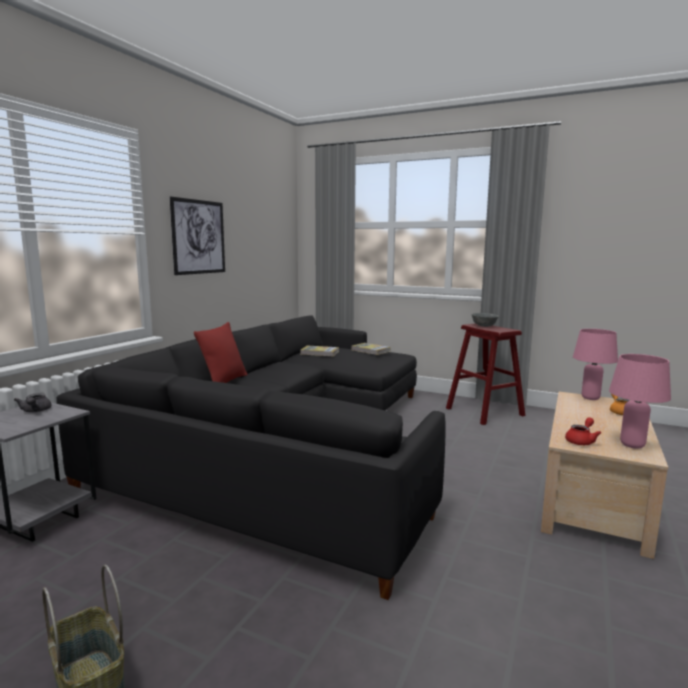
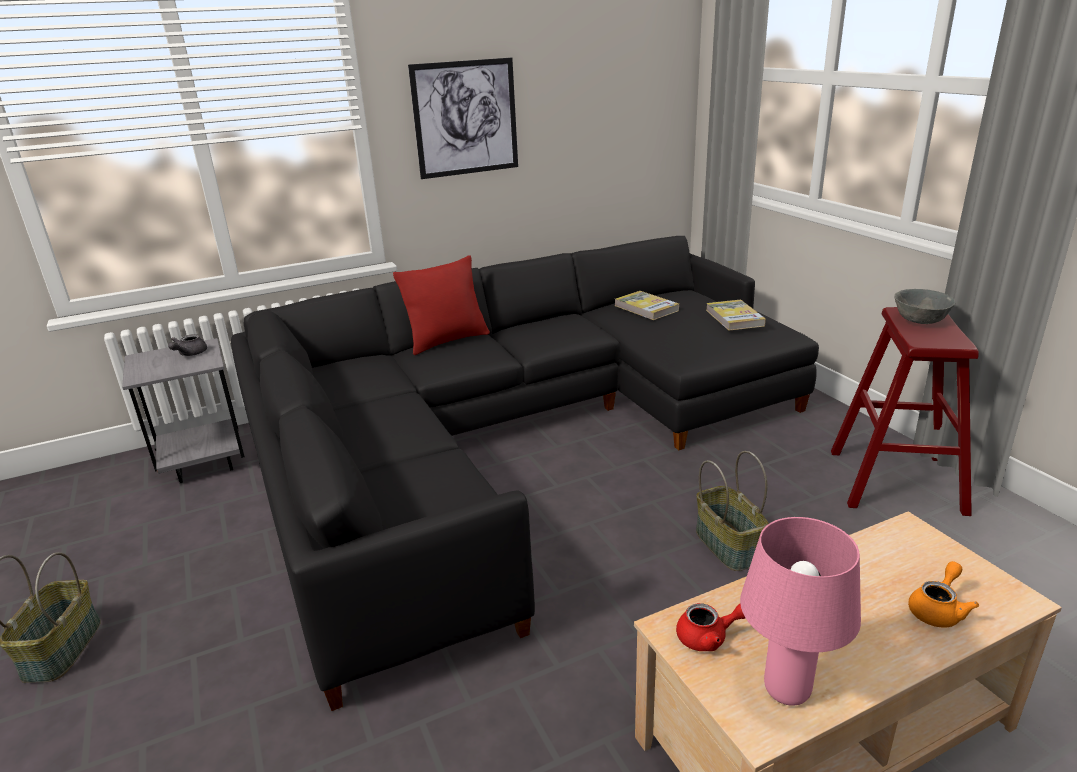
camera: 40 degrees right, 15 degrees up
pink table lamp [573,329,618,400] -> none
none -> basket [696,451,769,571]

